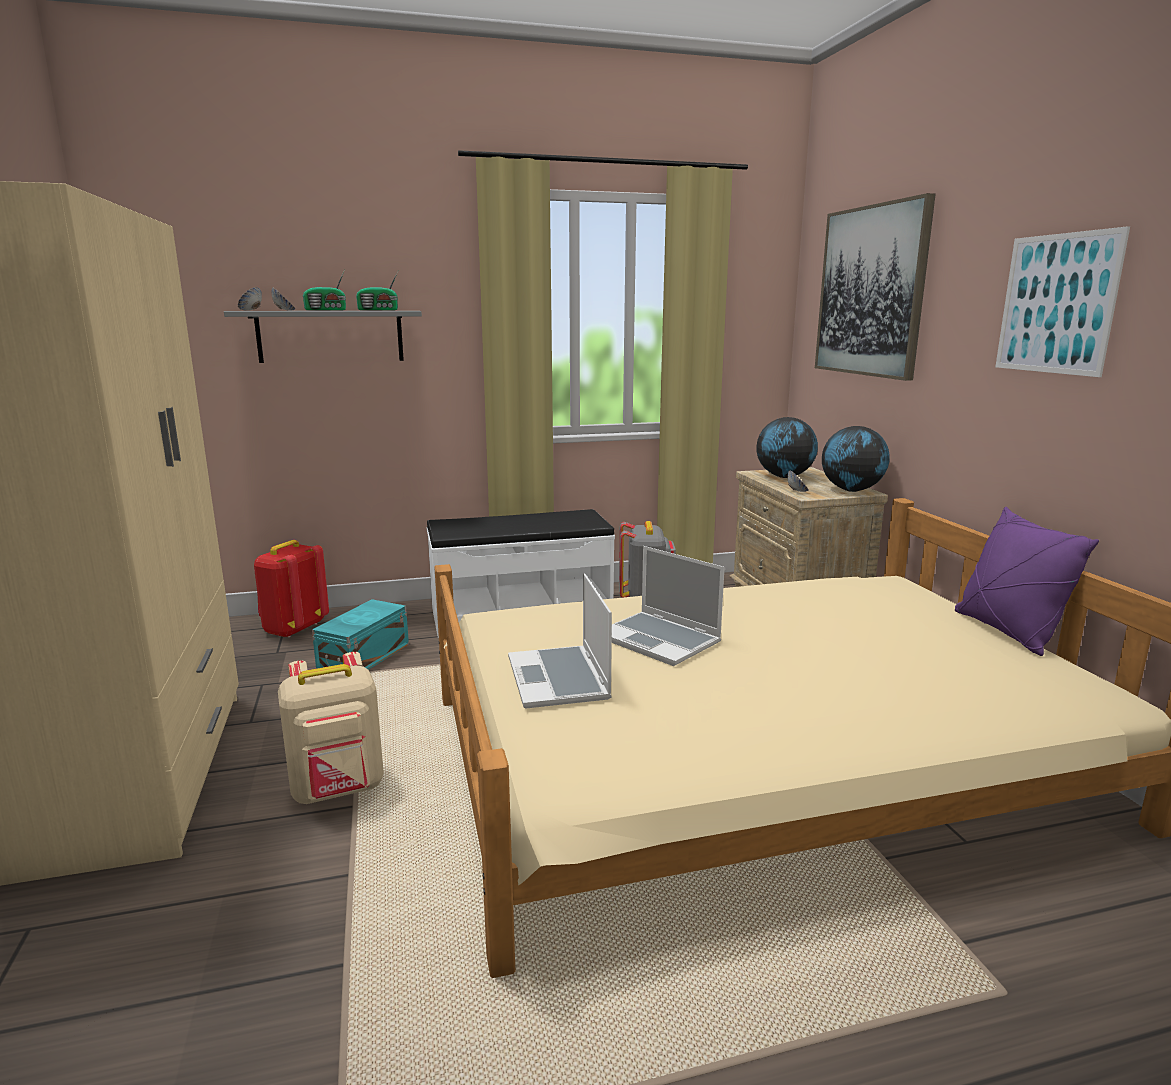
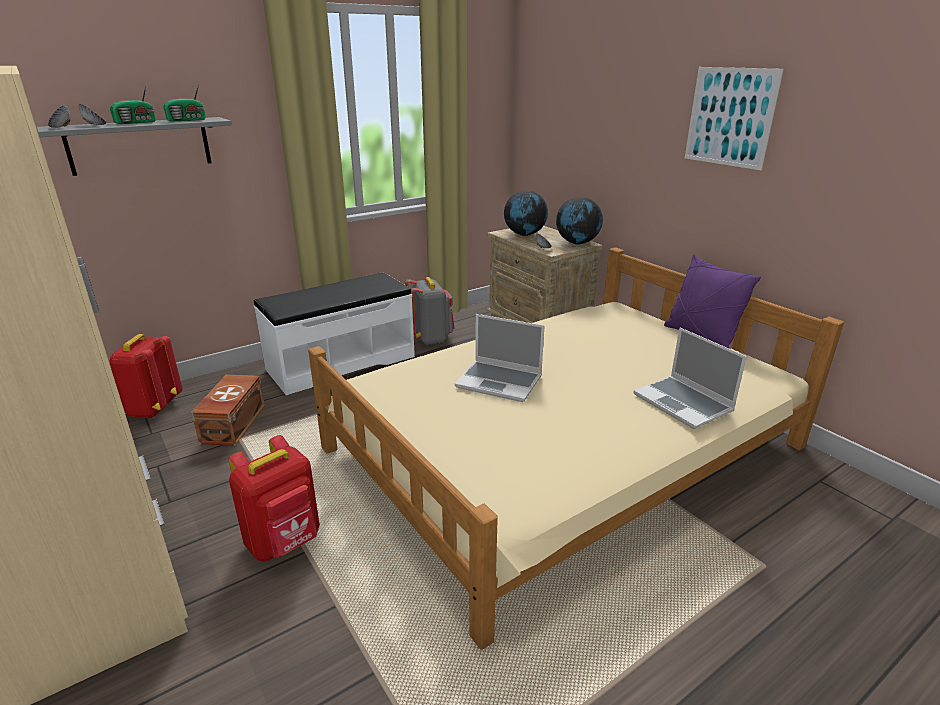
camera: 20 degrees left, 10 degrees up
beige backpack [278,652,384,804] -> red backpack [229,435,320,562]
turquoise storage box [312,599,409,670] -> brown storage box [191,375,265,446]
laptop [508,573,612,708] -> laptop moved to [633,328,747,429]
picture [815,193,936,381] -> none

